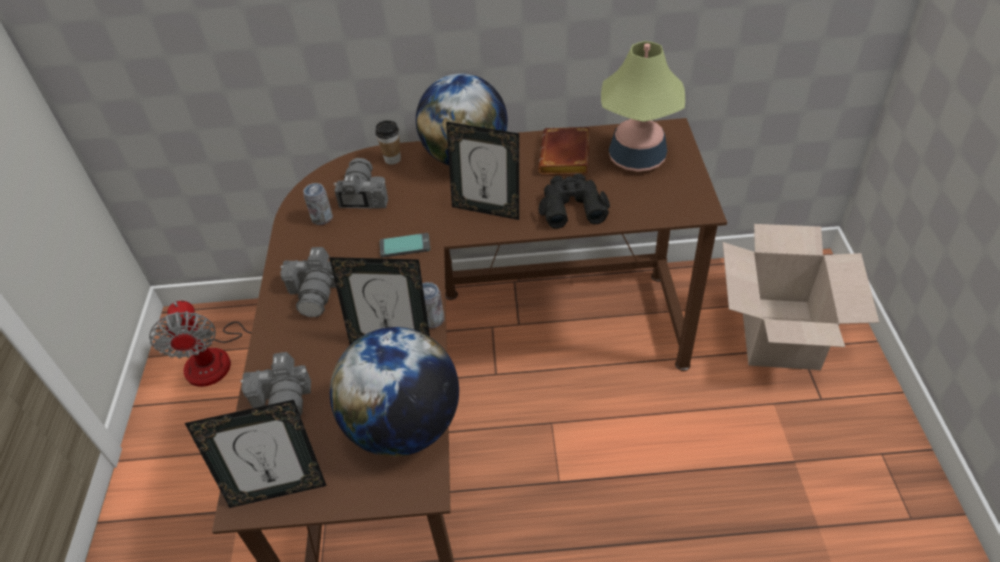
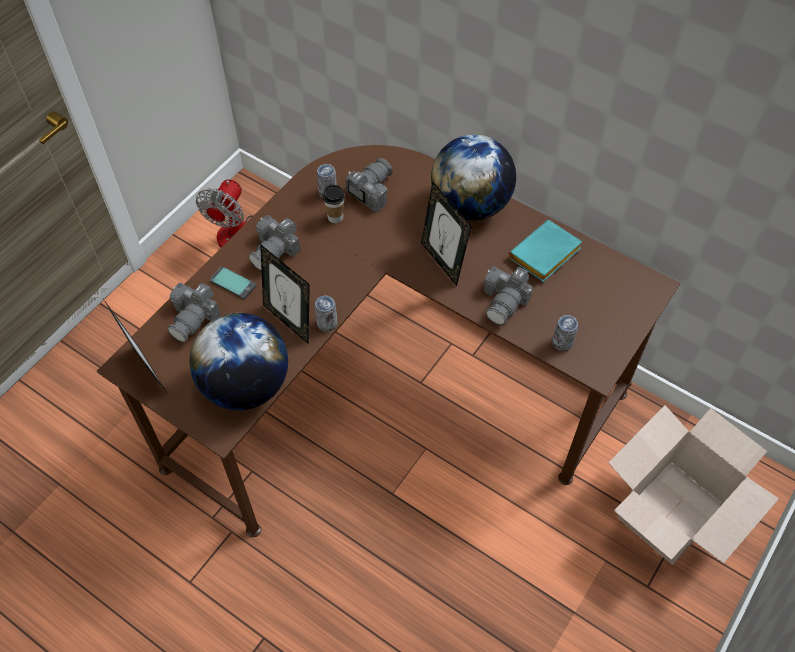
camera: 35 degrees right, 10 degrees up
picture frame [185,400,327,508] -> picture frame turned 150 degrees counterclockwise [103,299,168,394]
cup [375,120,401,165] -> cup moved to [323,185,345,223]
phone [380,233,430,258] -> phone moved to [210,266,256,299]
brown book [538,127,590,175] -> turquoise book [509,220,582,282]
black binoculars [539,173,610,229] -> camera [484,266,533,325]
table lamp [601,41,685,171] -> none
none -> can [552,315,578,351]

